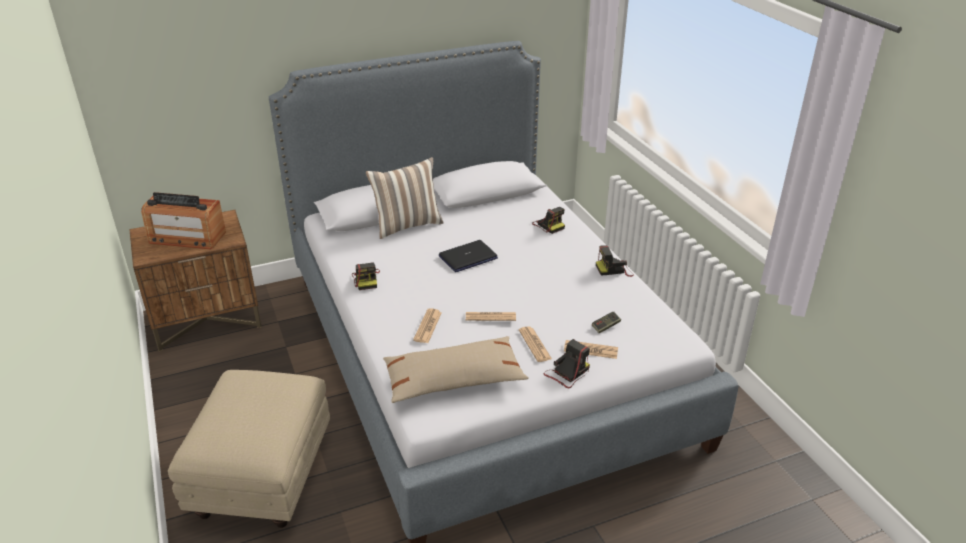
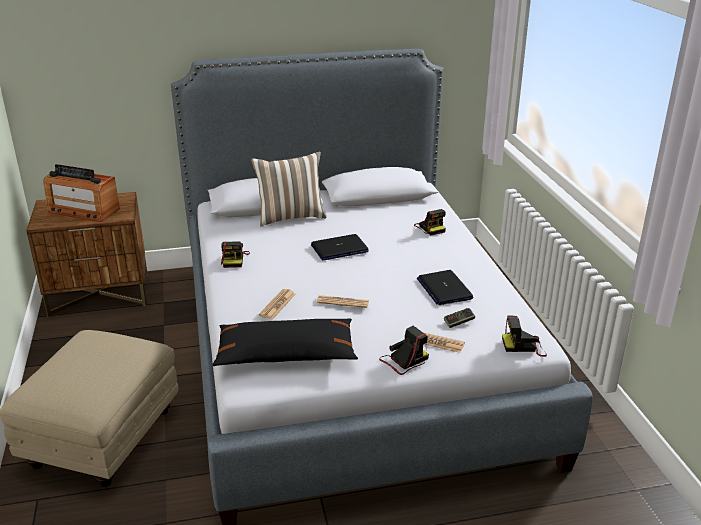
camera: 10 degrees right, 5 degrees down
beige pillow [383,336,529,403] -> black pillow [212,318,358,366]
newspaper [519,326,552,362] -> none
camera [596,245,634,277] -> camera moved to [502,315,547,357]
none -> laptop [417,270,474,305]

